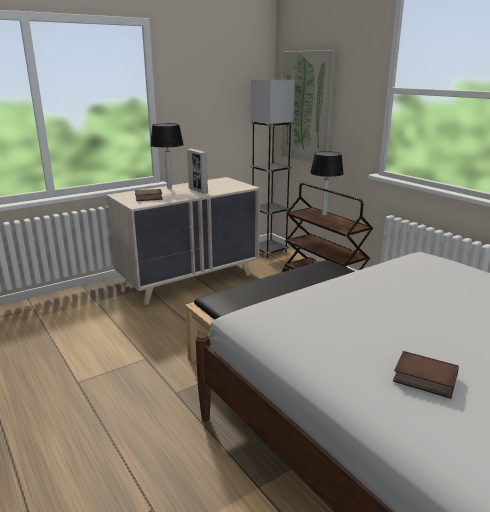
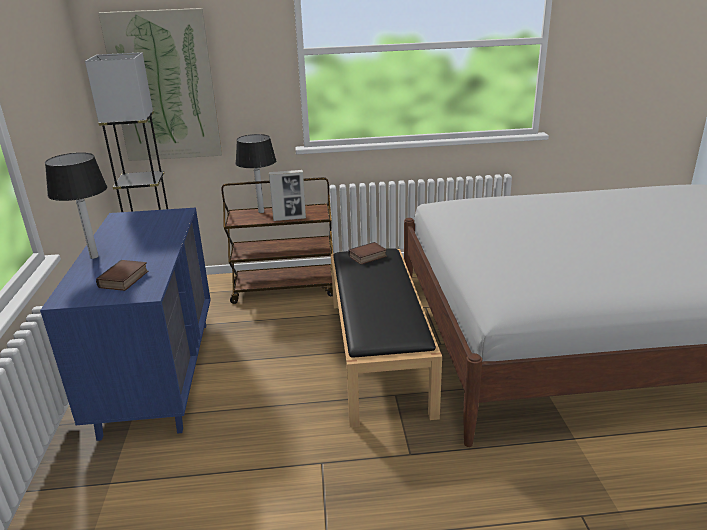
camera: 60 degrees left, 5 degrees up
beige dresser [106,177,260,305] -> blue dresser [40,208,211,441]
picture frame [187,149,208,194] -> picture frame moved to [269,170,306,221]
book [393,351,459,399] -> book moved to [348,242,387,265]

